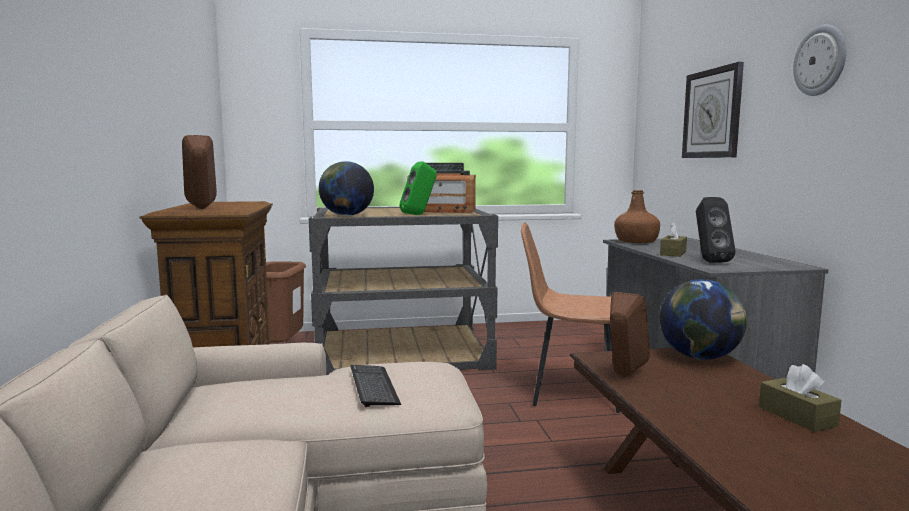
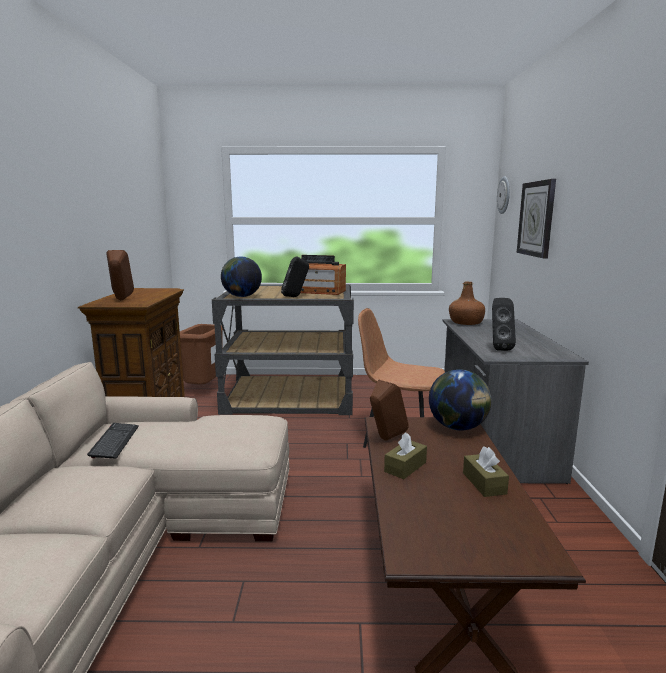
camera: 10 degrees right, 5 degrees up
keyboard [351,365,401,407] -> keyboard moved to [87,423,139,459]
green speaker [399,161,437,215] -> black speaker [281,256,309,297]
brown tissue box [660,223,687,257] -> brown tissue box moved to [384,432,427,479]
wall clock [793,24,846,96] -> wall clock moved to [497,176,510,214]

